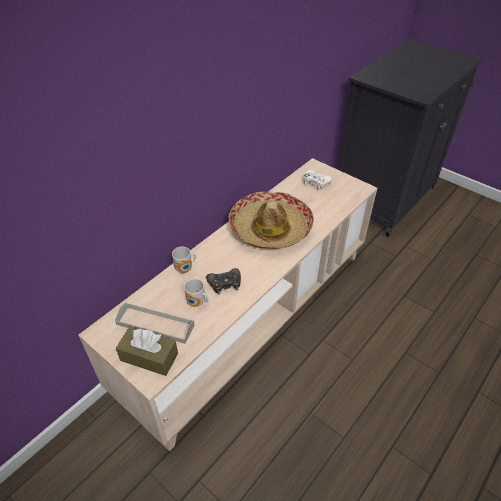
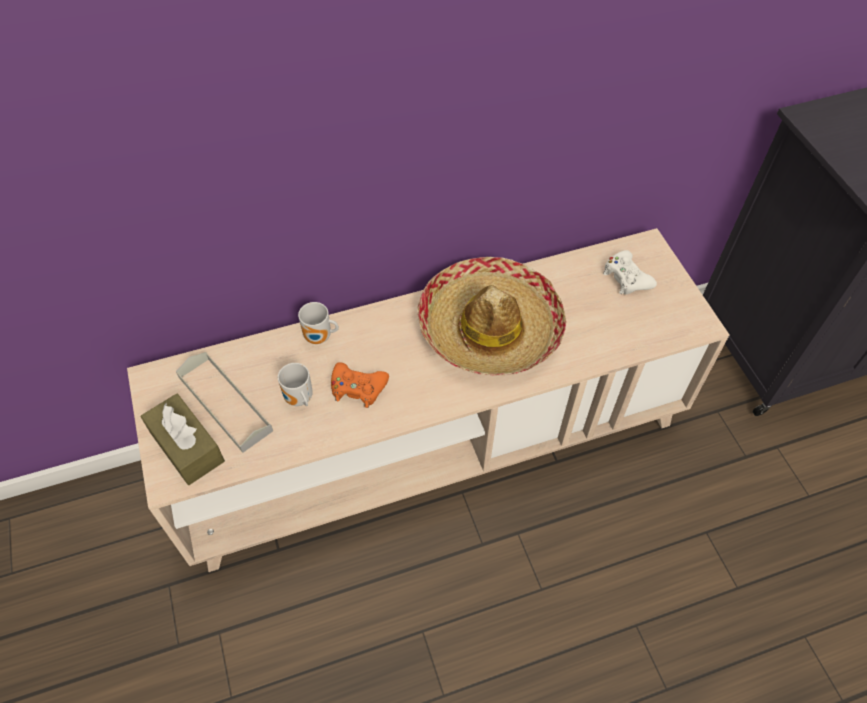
camera: 30 degrees right, 10 degrees up
black game controller [206,268,241,294] -> orange game controller [331,362,389,408]

